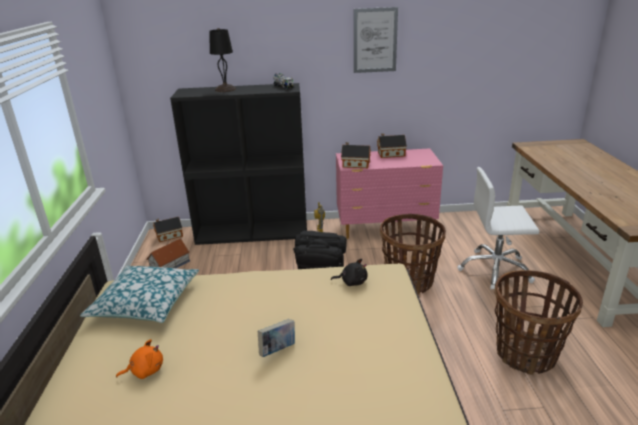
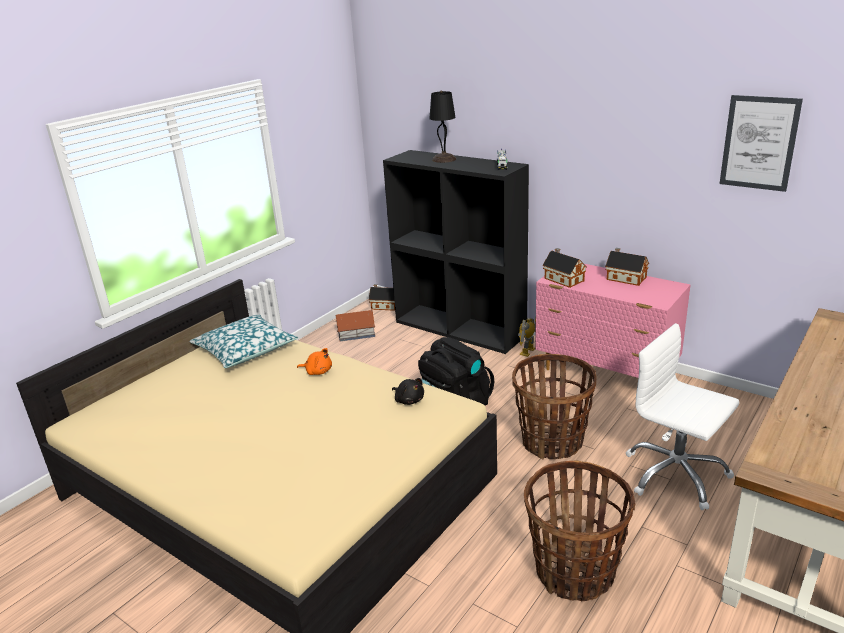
camera: 40 degrees right, 0 degrees up
orange plush toy [116,339,163,379] -> orange plush toy moved to [297,348,332,375]
book [258,319,295,357] -> none
picture [354,7,398,73] -> picture moved to [719,95,803,192]

